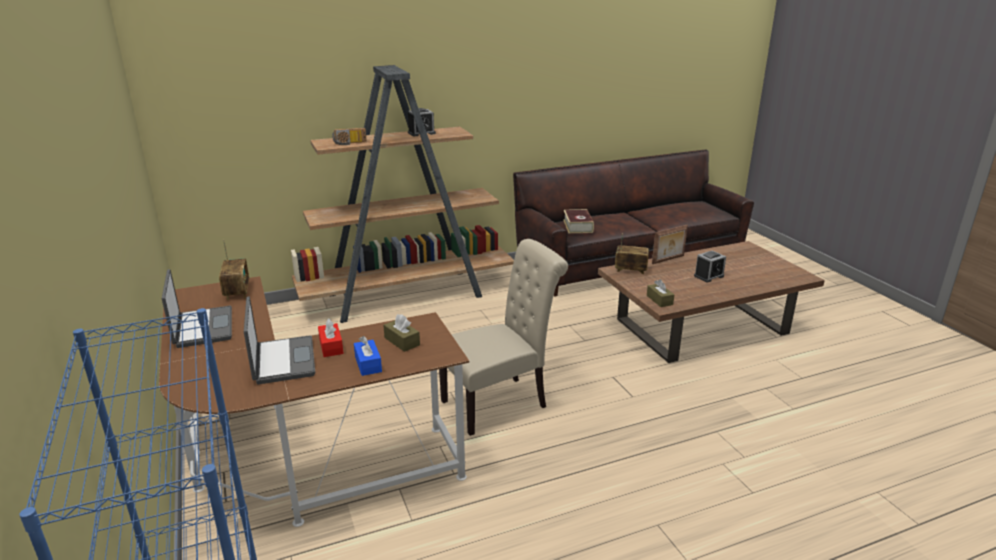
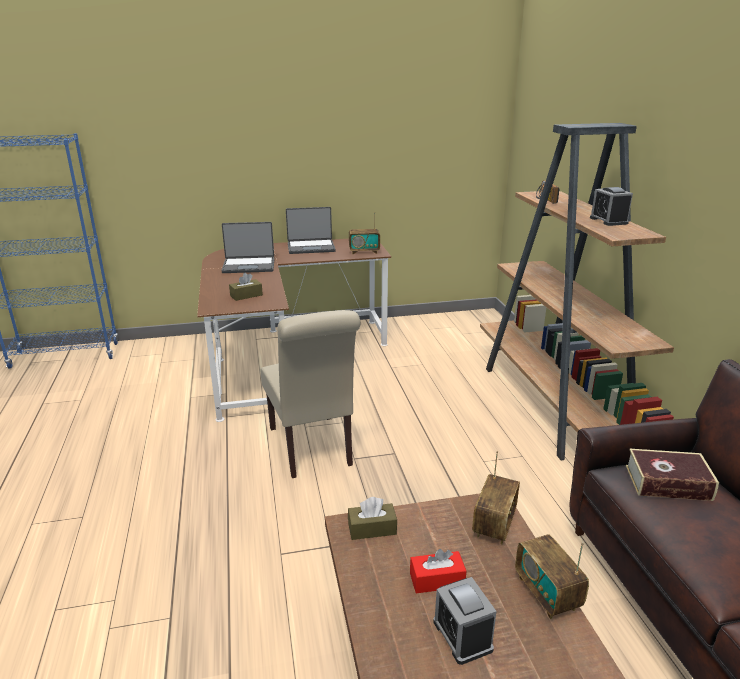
camera: 100 degrees right, 0 degrees up
red tissue box [318,319,344,357] -> red tissue box moved to [410,549,467,593]
blue tissue box [354,336,382,376] -> none
picture frame [652,225,688,264] -> radio [515,534,589,619]

